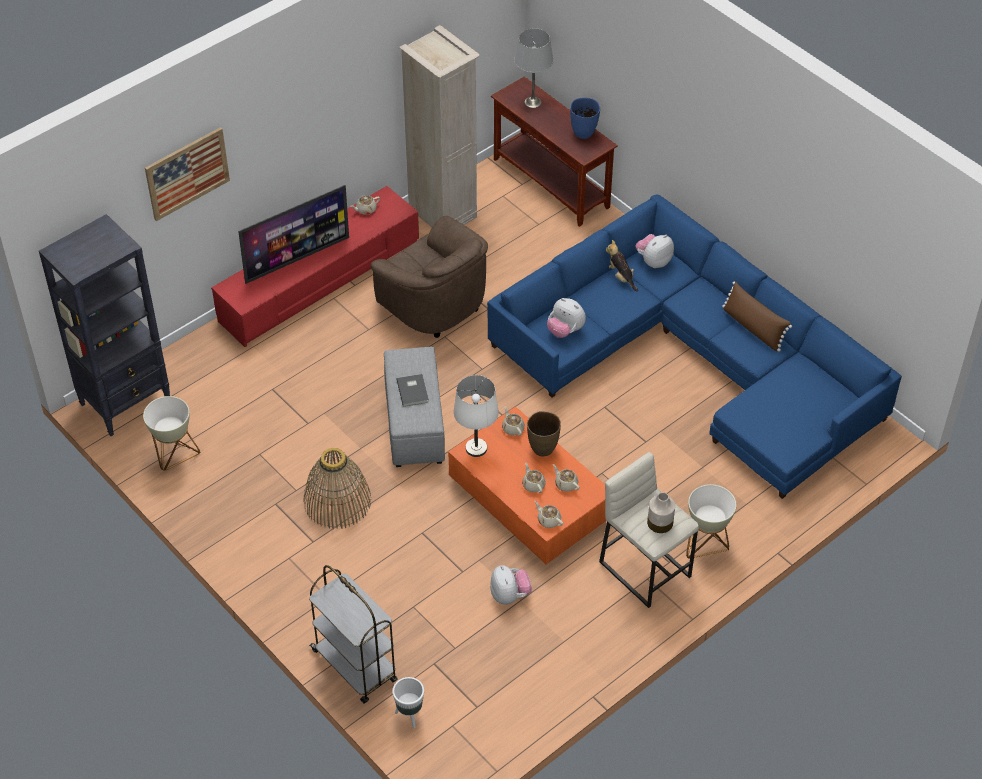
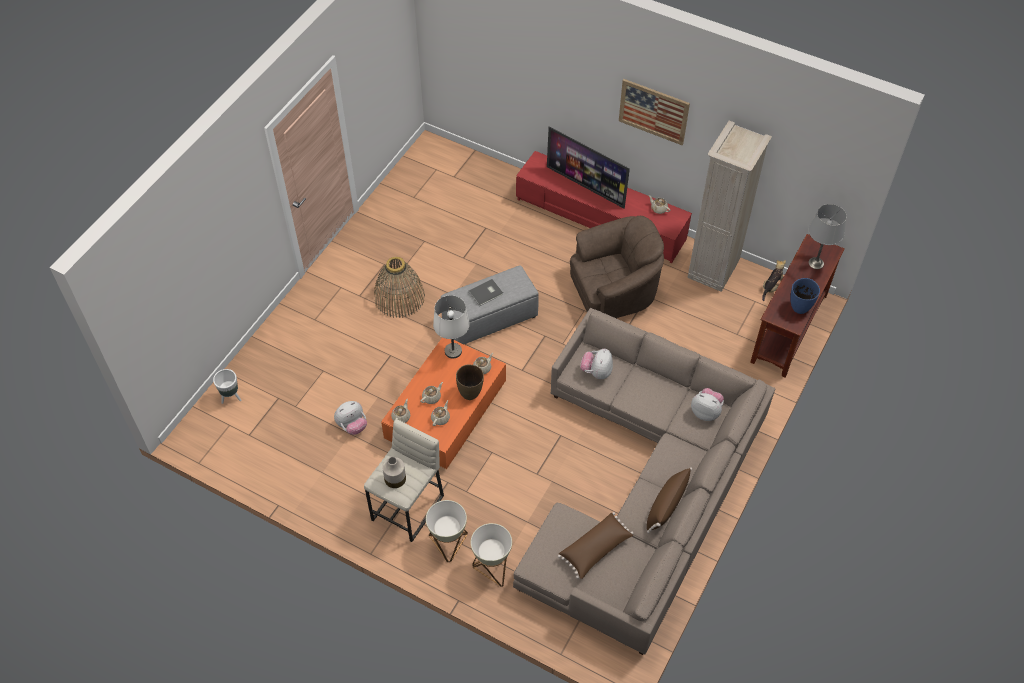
camera: 70 degrees right, 5 degrees up
black bookcase [39,214,170,436] -> none
planter [143,396,201,471] -> planter moved to [470,523,512,586]
picture [145,127,230,221] -> picture moved to [619,79,690,145]
grey cart [309,565,397,704] -> none
brown armchair [370,216,488,338] -> brown armchair turned 135 degrees counterclockwise [570,216,664,318]
blue sofa [487,195,902,499] -> beige sofa [513,308,776,655]
plush toy [606,240,638,292] -> plush toy moved to [762,260,786,301]
none -> brown pillow [558,512,633,579]

